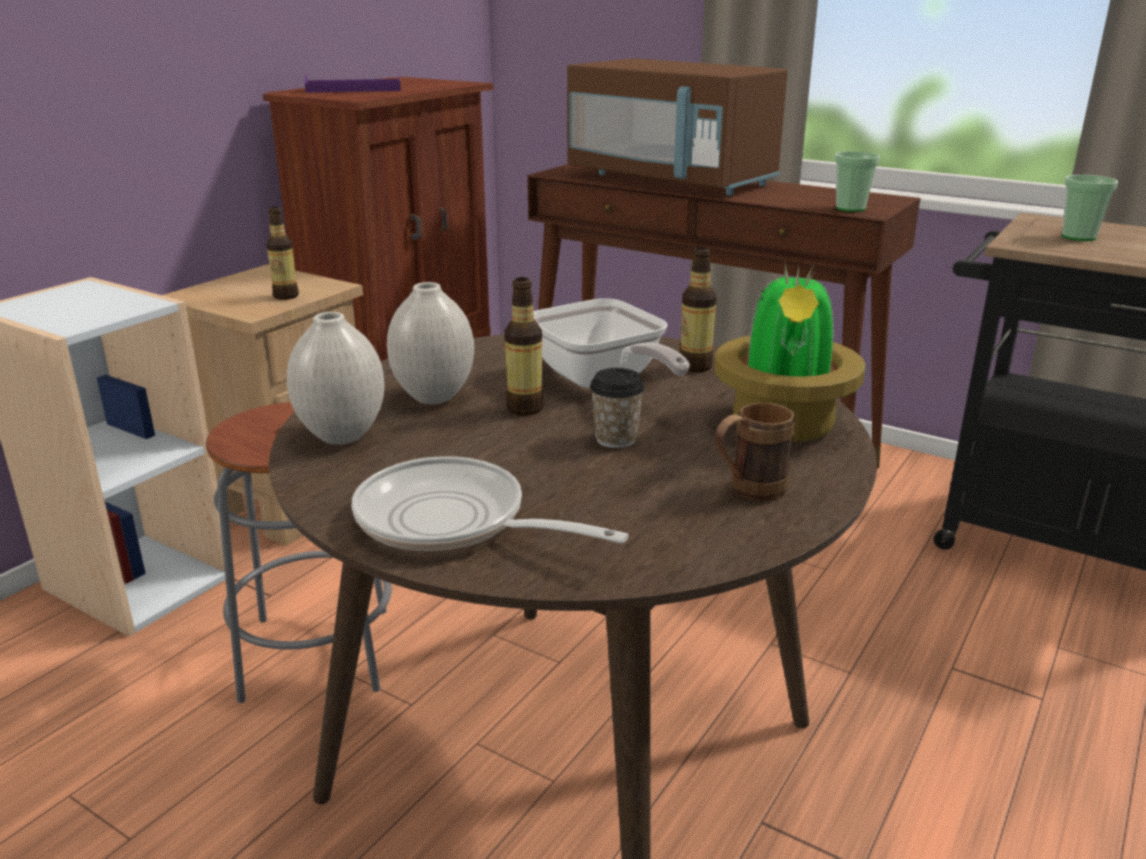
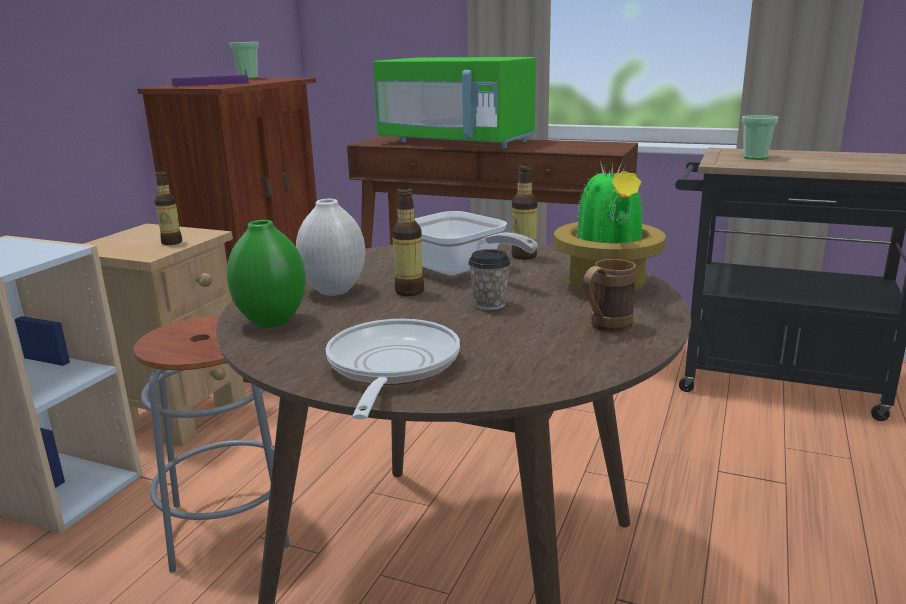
camera: 10 degrees left, 5 degrees down
white vase [287,312,384,445] -> green vase [227,220,306,328]
frying pan [352,456,629,552] -> frying pan turned 75 degrees clockwise [326,319,460,420]
brown microwave [567,58,788,195] -> green microwave [373,57,536,148]
cup [835,151,880,212] -> cup moved to [230,42,259,79]

